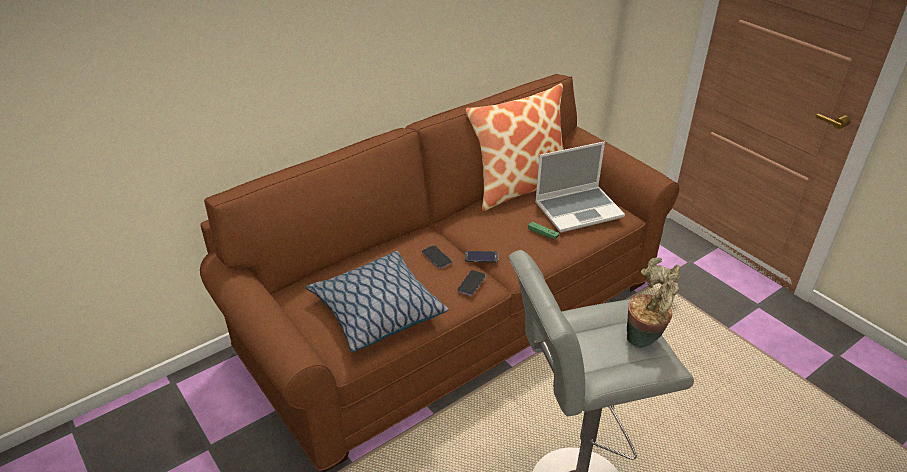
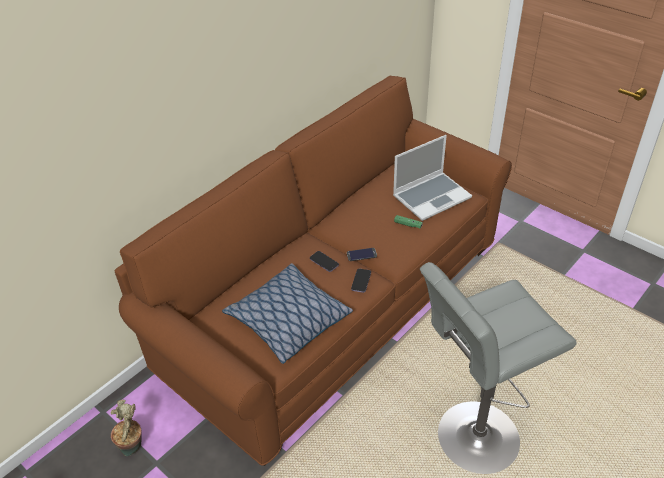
camera: 10 degrees left, 5 degrees up
pillow [465,83,564,211] -> none
potted plant [627,257,680,348] -> potted plant moved to [110,400,142,456]

